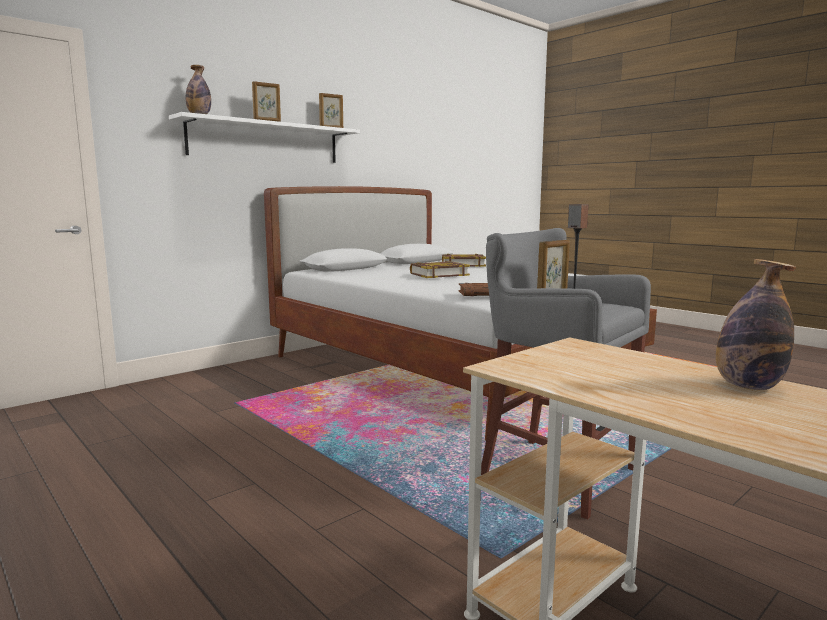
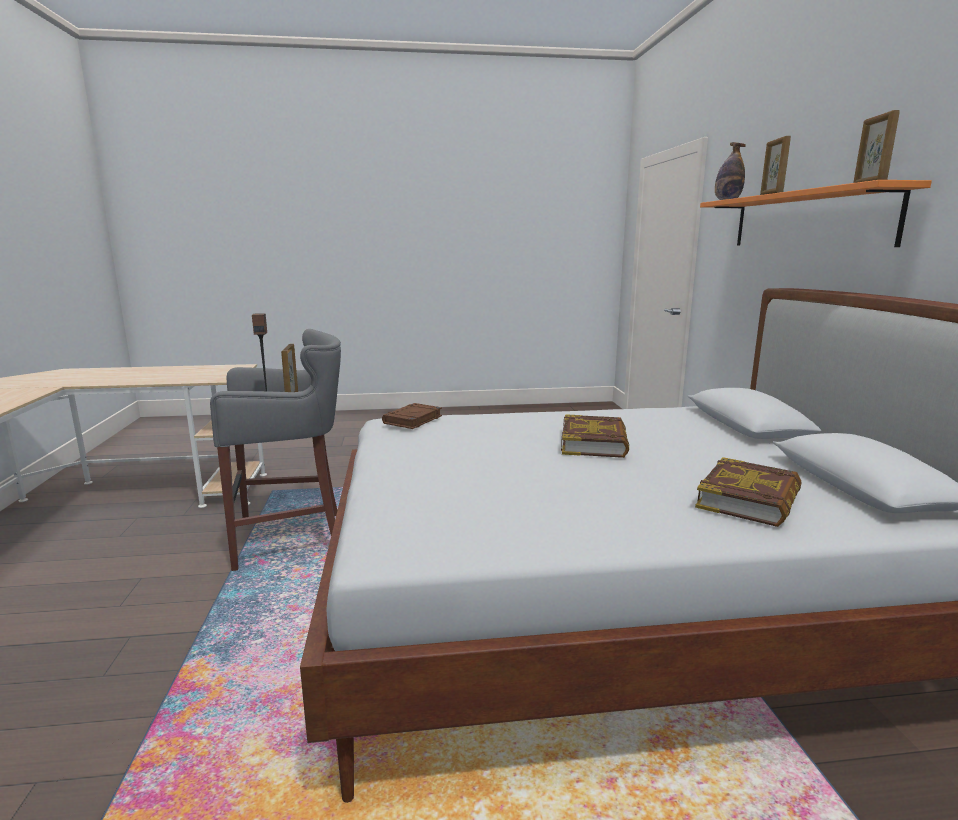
camera: 125 degrees right, 5 degrees up
white shelf [169,112,360,163] -> orange shelf [700,180,932,247]
bottle [716,259,796,390] -> none

